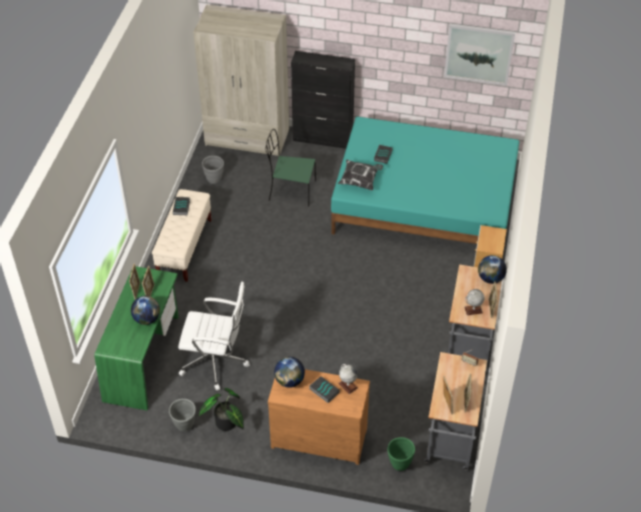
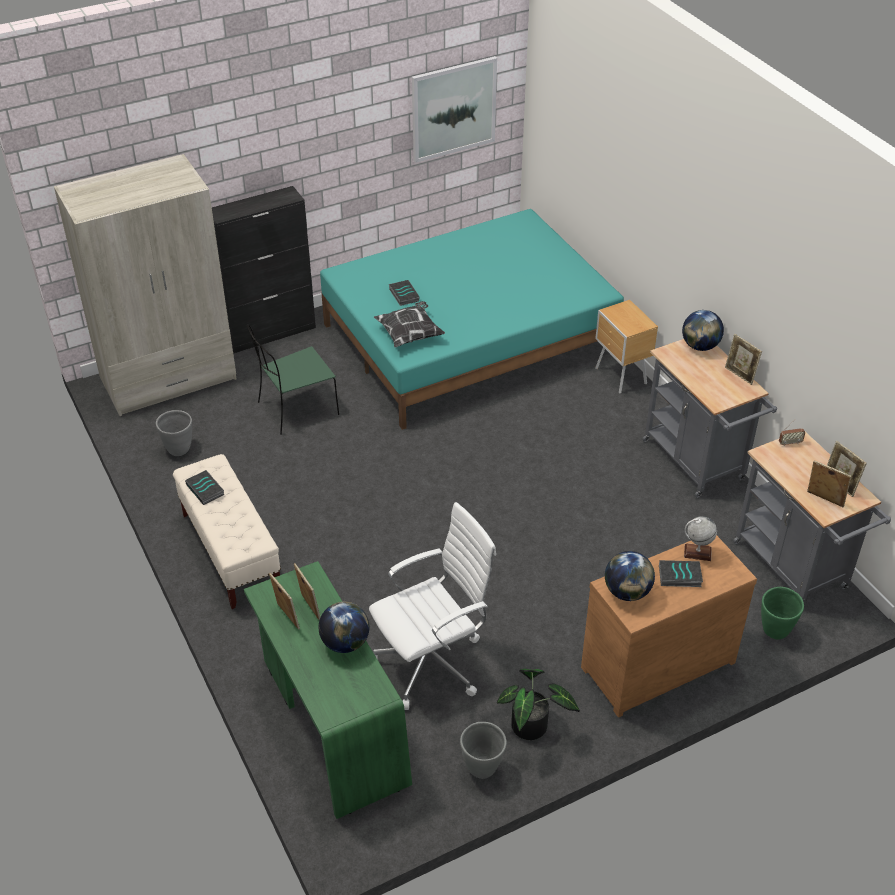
camera: 40 degrees left, 5 degrees down
globe [464,289,484,316] -> none

